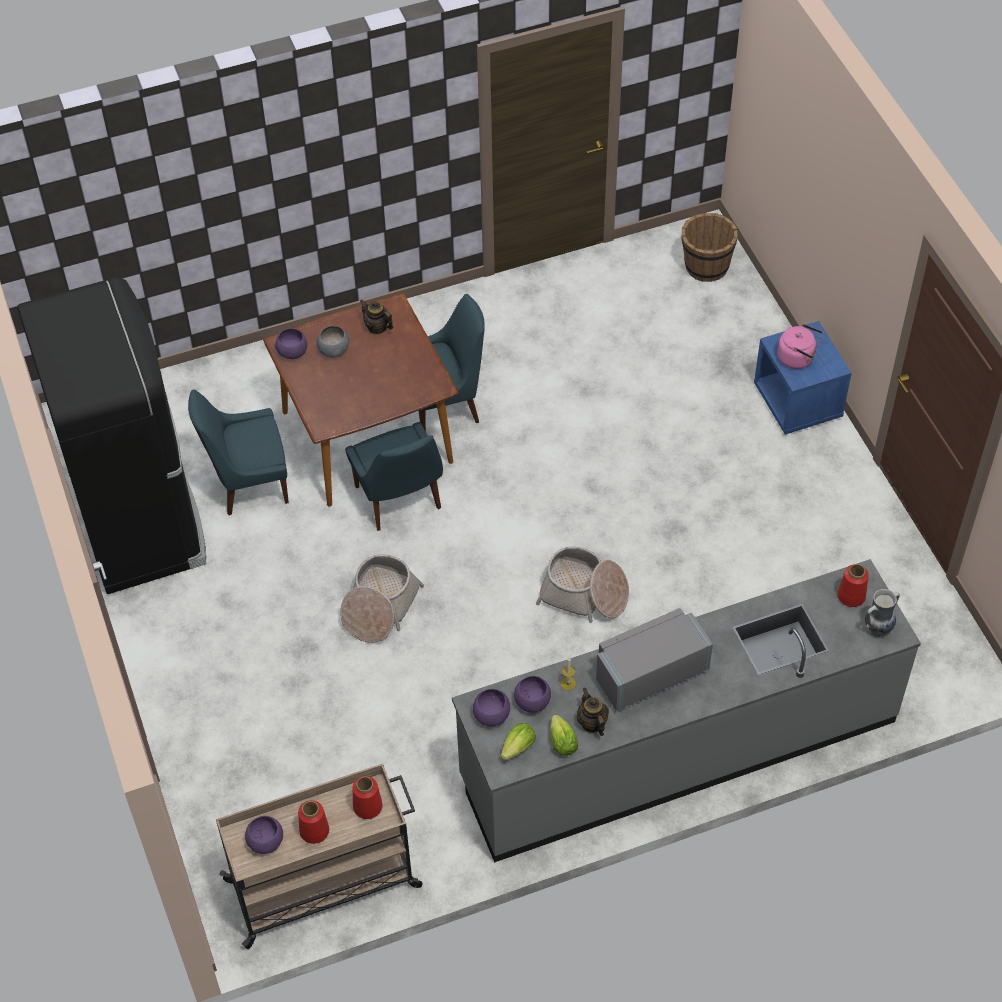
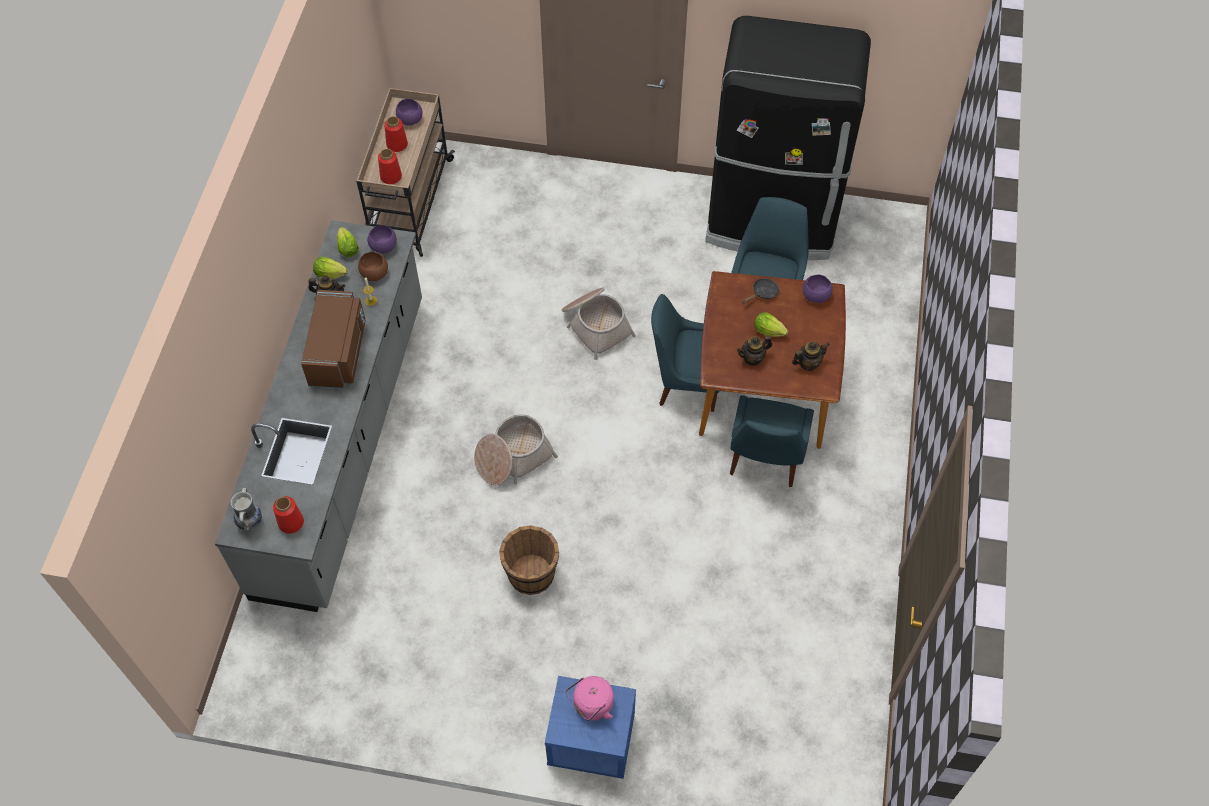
camera: 120 degrees right, 5 degrees up
grey bowl [317,326,349,358] -> none
purple bowl [514,676,551,713] -> brown bowl [358,252,388,281]
grey microwave [596,608,713,712] -> brown microwave [301,290,366,389]
brown bucket [681,213,738,282] -> brown bucket moved to [499,525,559,595]
none -> teapot [737,335,772,366]
none -> black frying pan [742,278,779,304]
none -> lettuce [754,312,788,337]

